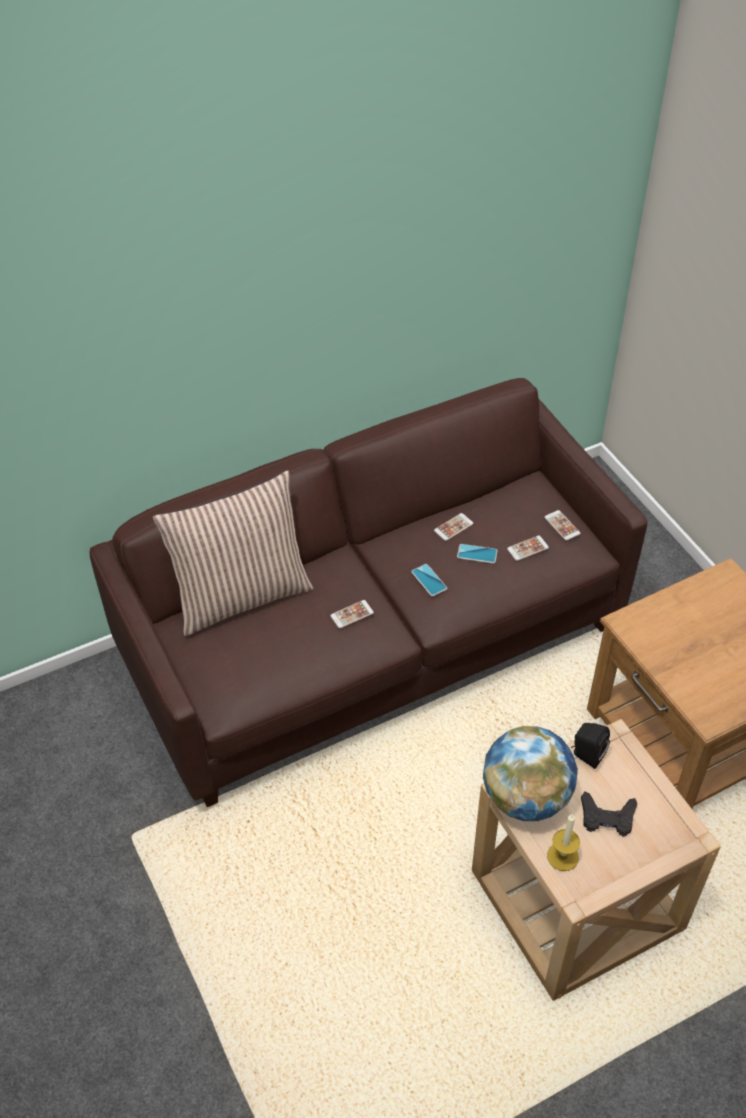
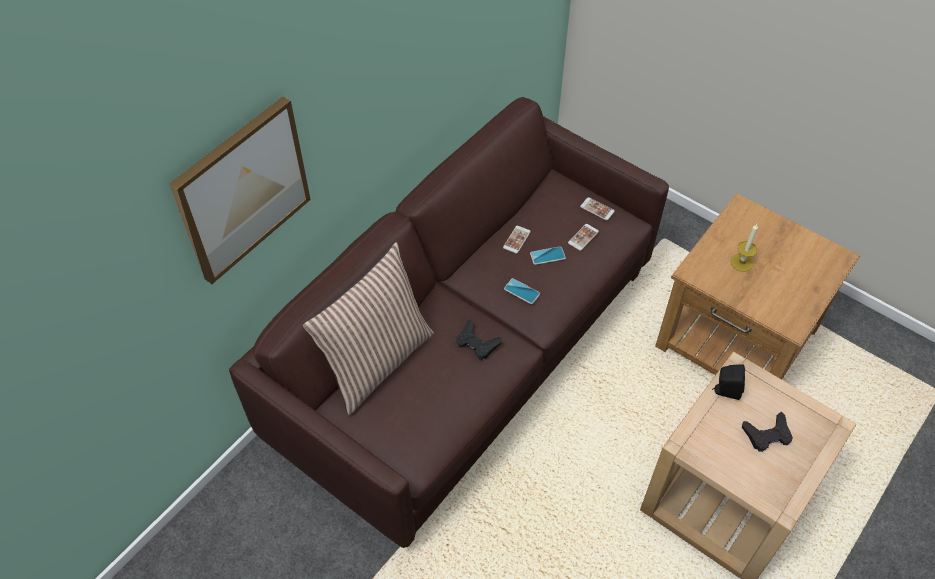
camera: 25 degrees left, 5 degrees up
phone [330,600,374,628] -> black game controller [456,319,502,360]
globe [483,726,578,821] -> none
candle [547,814,580,871] -> candle moved to [731,224,758,272]
none -> picture [169,96,311,284]

